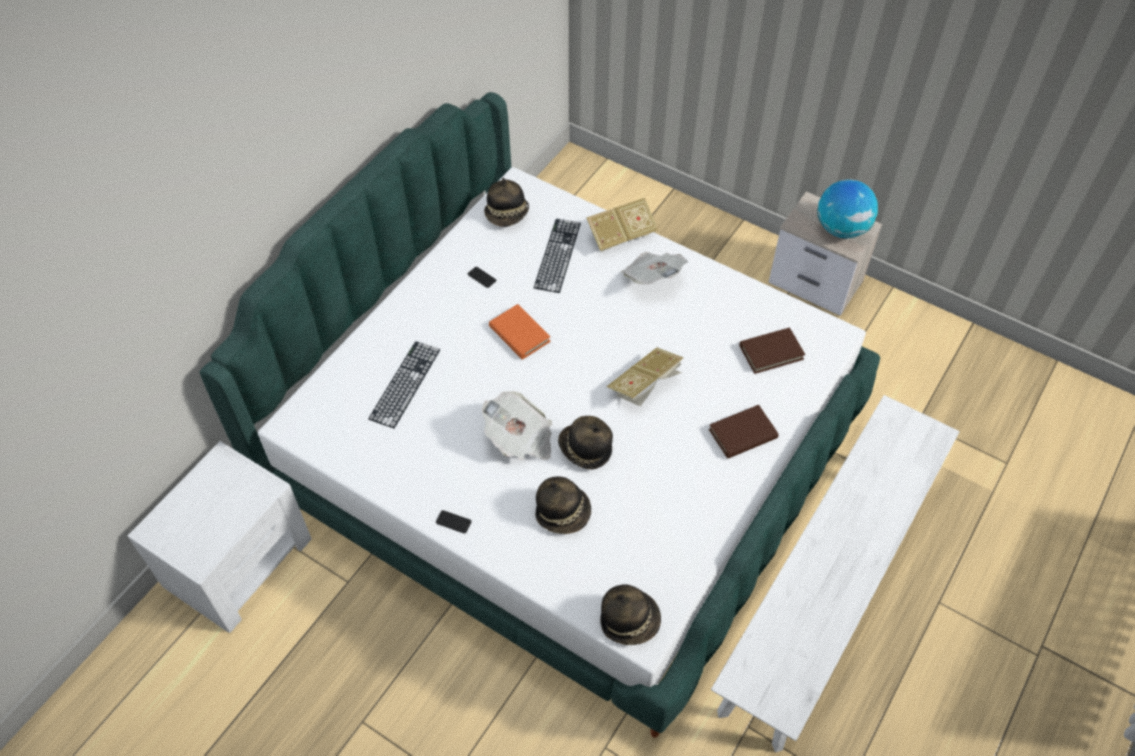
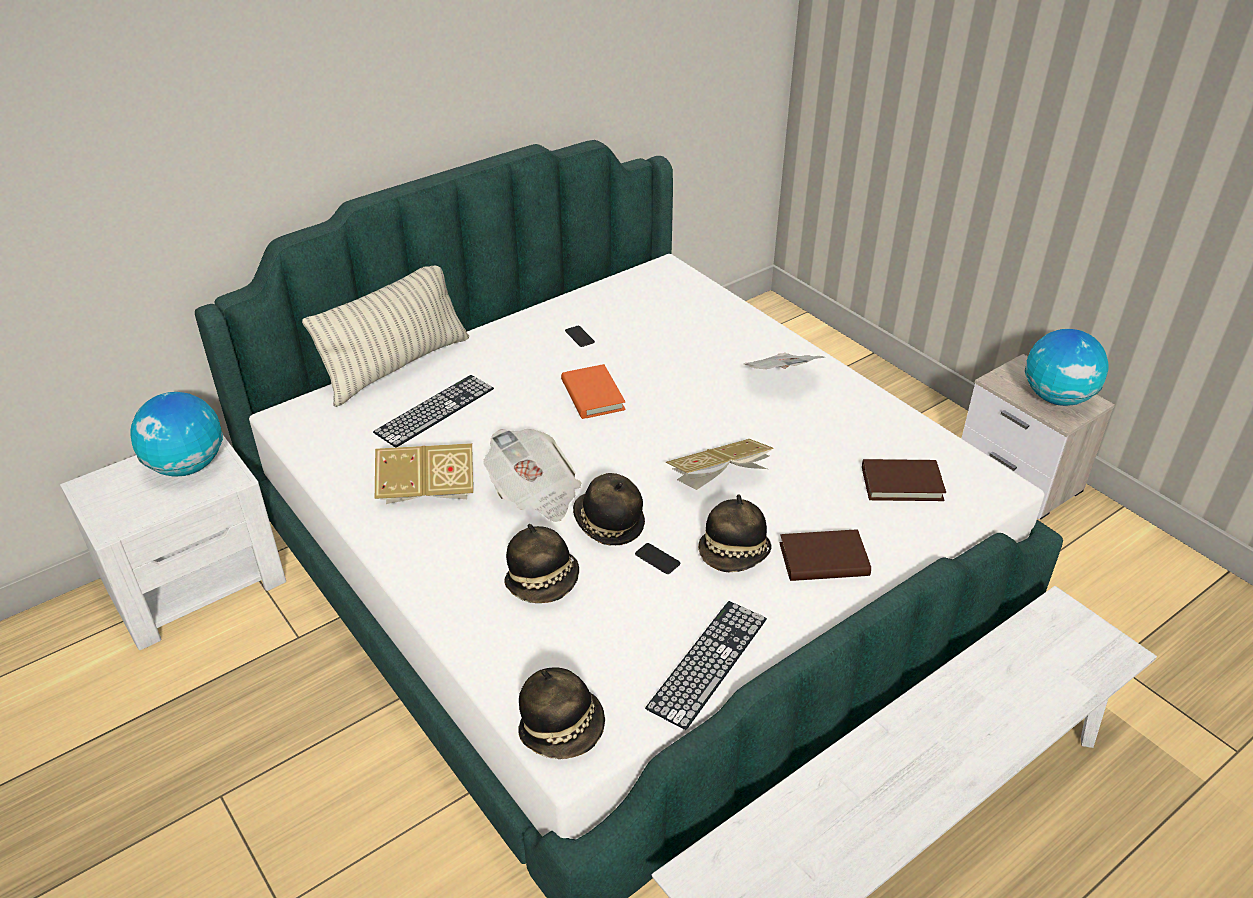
camera: 20 degrees right, 15 degrees down
phone [436,510,471,533] -> phone moved to [635,543,681,574]
hat [484,178,529,227] -> hat moved to [698,494,772,572]
keyboard [534,219,581,293] -> keyboard moved to [645,601,767,730]
book [586,198,658,252] -> book moved to [375,443,473,504]
none -> globe [130,392,223,477]
none -> pillow [302,266,469,407]

